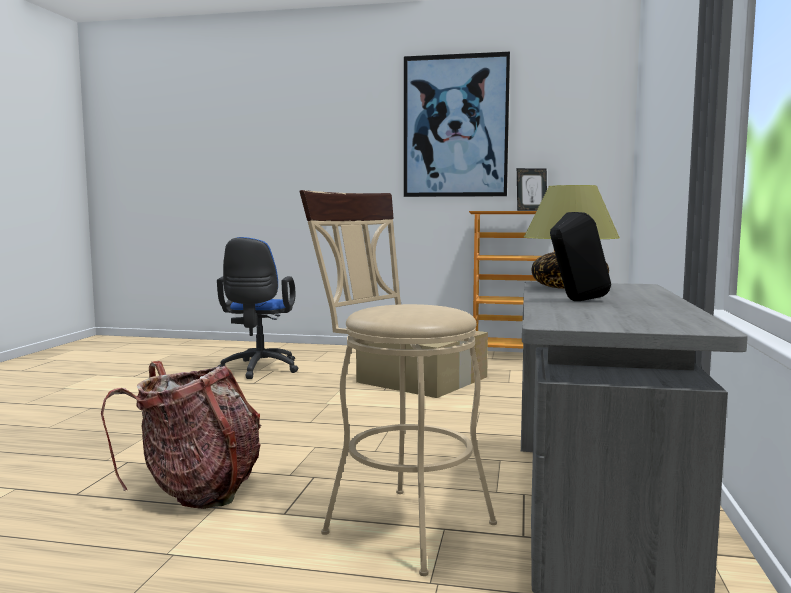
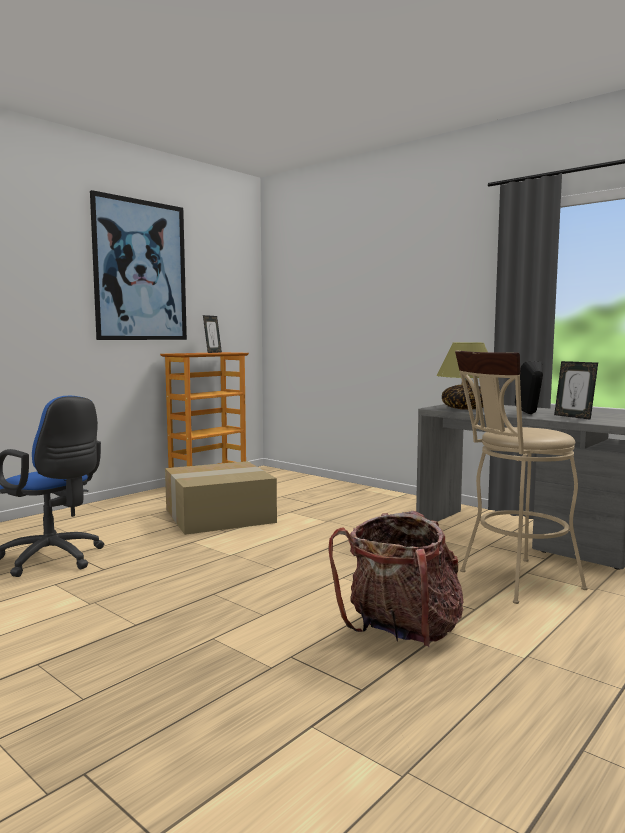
camera: 60 degrees left, 0 degrees up
none -> picture frame [554,361,598,420]

